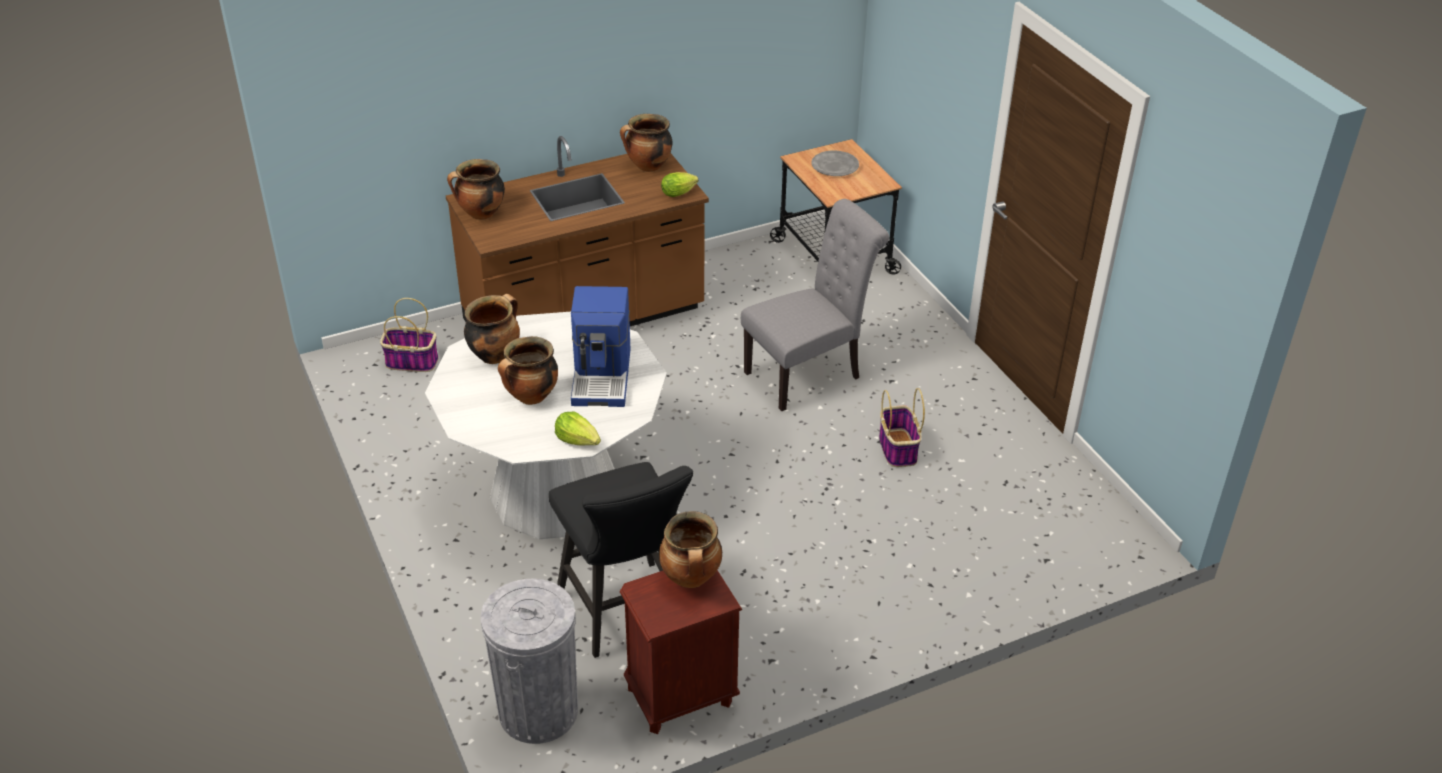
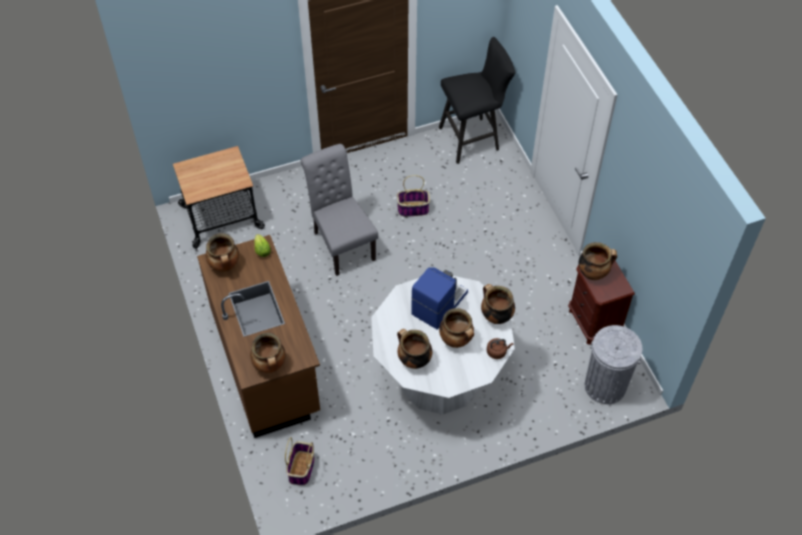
camera: 85 degrees left, 15 degrees up
black stool [549,462,693,658] -> black stool moved to [439,37,515,164]
lettuce [555,412,601,445] -> cooking pot [481,284,515,324]
coffee machine [571,286,631,407] -> coffee machine turned 60 degrees counterclockwise [411,267,468,330]
grey plate [812,150,859,176] -> none
none -> brown kettle [487,338,513,359]

